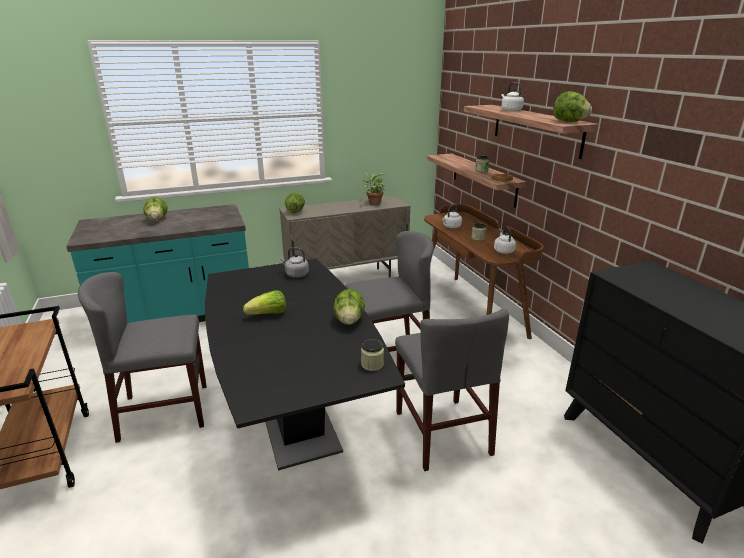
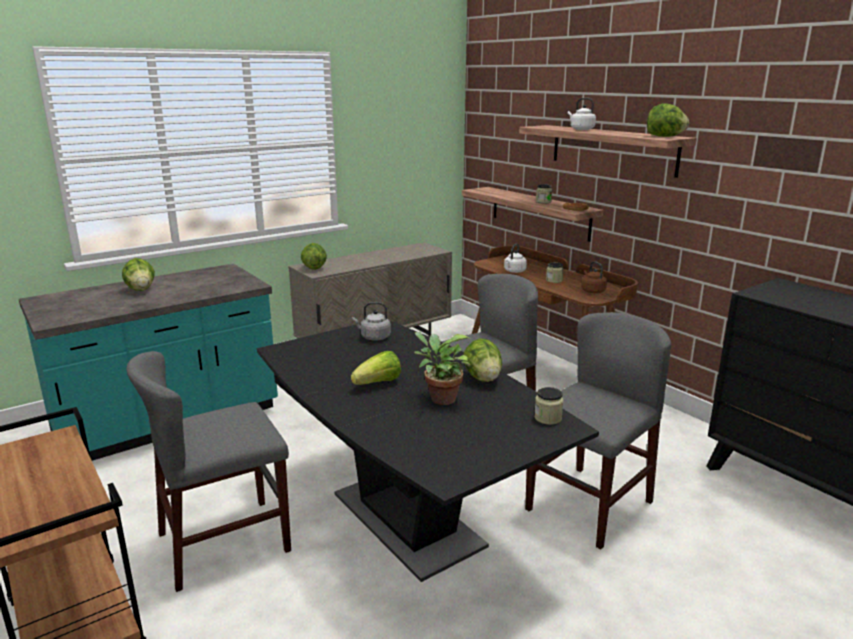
camera: 15 degrees left, 5 degrees down
potted plant [362,172,385,205] -> potted plant moved to [414,332,470,405]
grey chair [395,309,509,471] -> grey chair turned 105 degrees counterclockwise [525,312,671,549]
white kettle [494,226,516,254] -> brown kettle [581,261,607,293]

